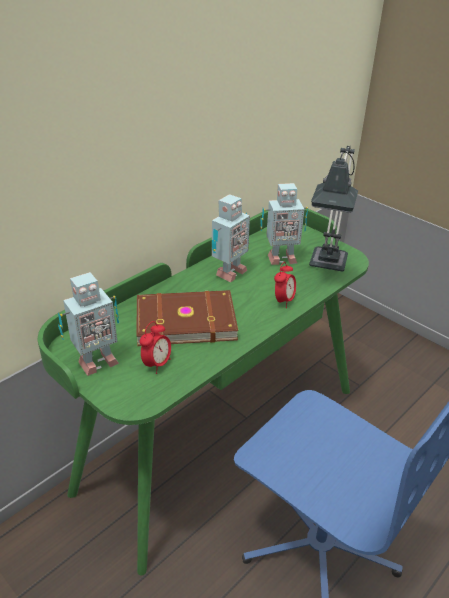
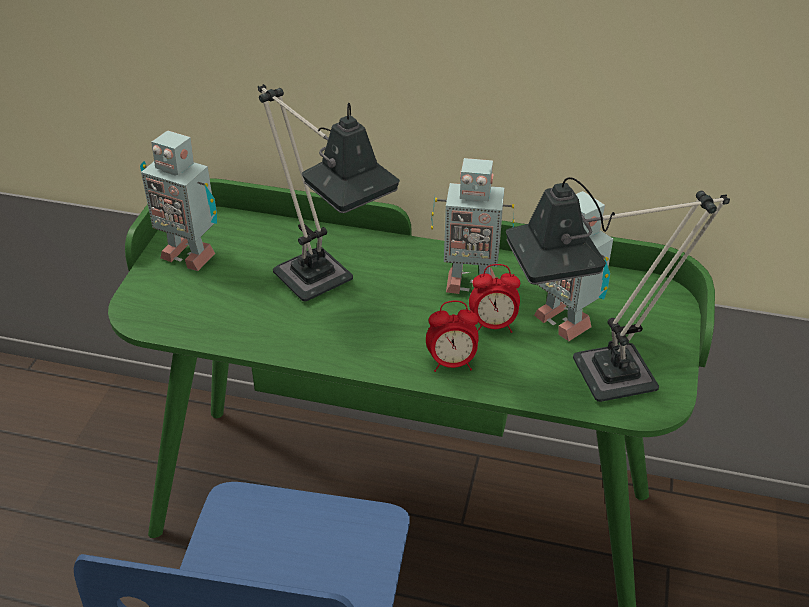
camera: 60 degrees right, 5 degrees up
brown book [136,290,238,346] -> table lamp [258,84,400,302]
alarm clock [140,321,171,374] -> alarm clock moved to [469,264,521,333]

